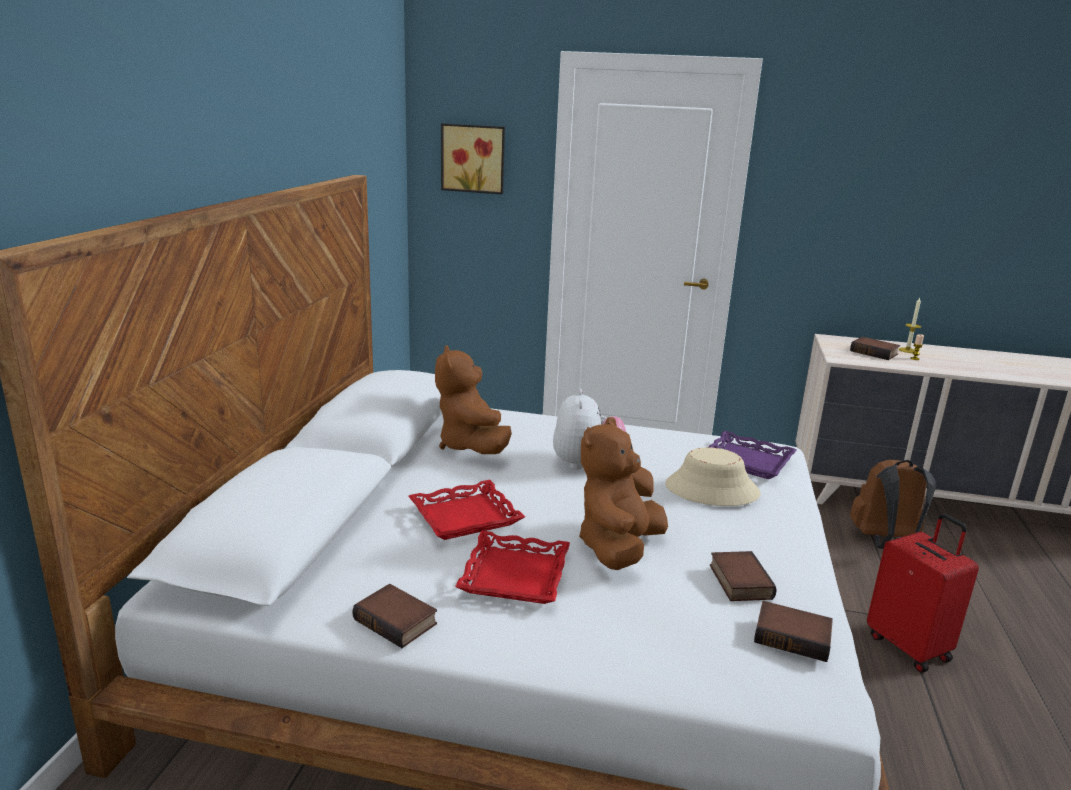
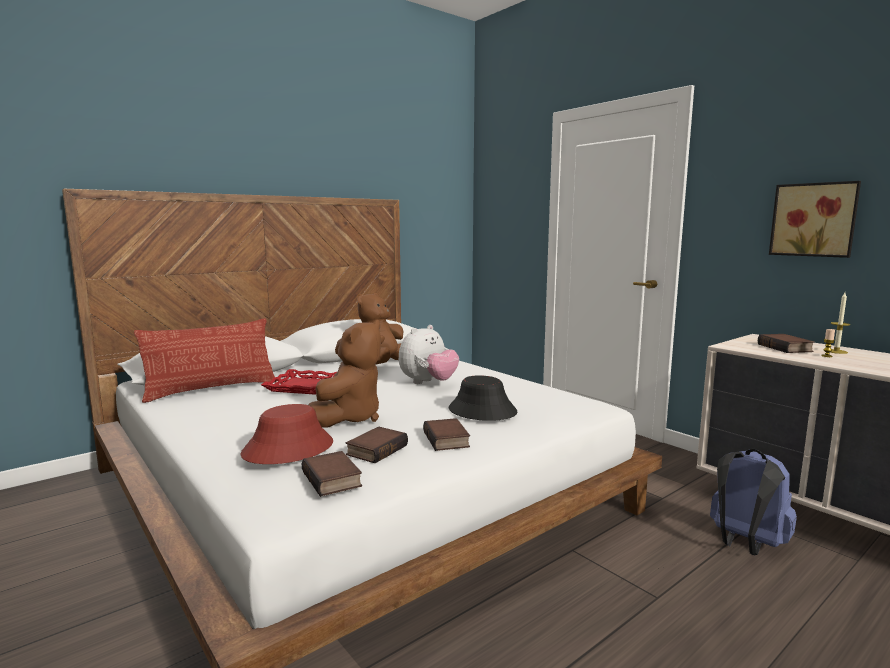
camera: 40 degrees right, 10 degrees down
book [353,584,437,648] -> book moved to [423,418,470,451]
picture [441,123,505,194] -> picture moved to [769,181,861,258]
red tray [455,531,570,604] -> none
brown plush toy [579,417,668,570] -> brown plush toy turned 135 degrees clockwise [308,320,381,427]
beige hat [665,447,760,506] -> black hat [449,375,517,421]
purple tray [709,431,797,479] -> none
brown backpack [850,460,935,549] -> blue backpack [710,449,797,555]
red suitcase [867,513,979,673] -> none
none -> pillow [134,318,277,403]
none -> red hat [240,404,333,464]

